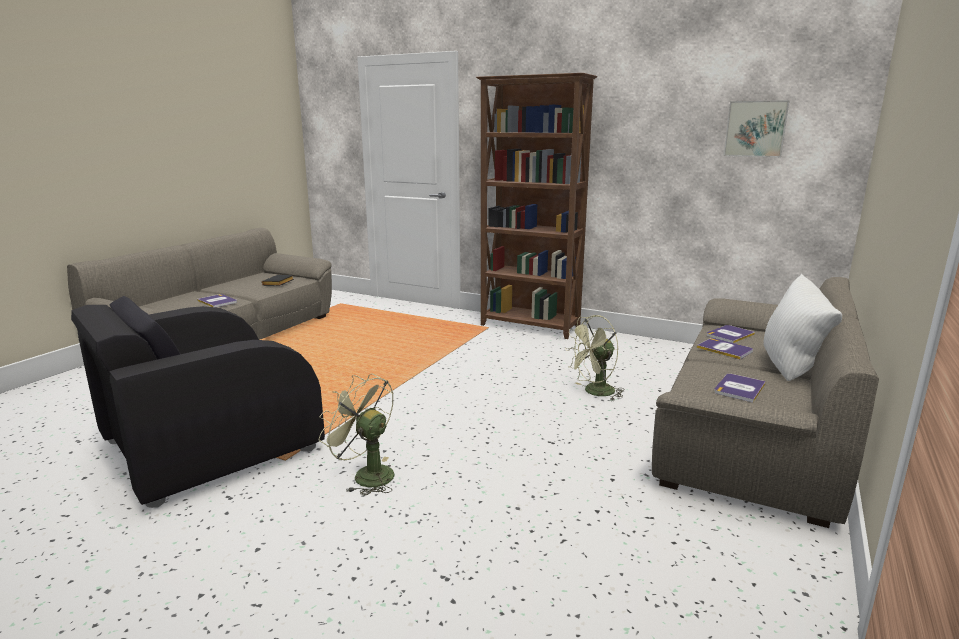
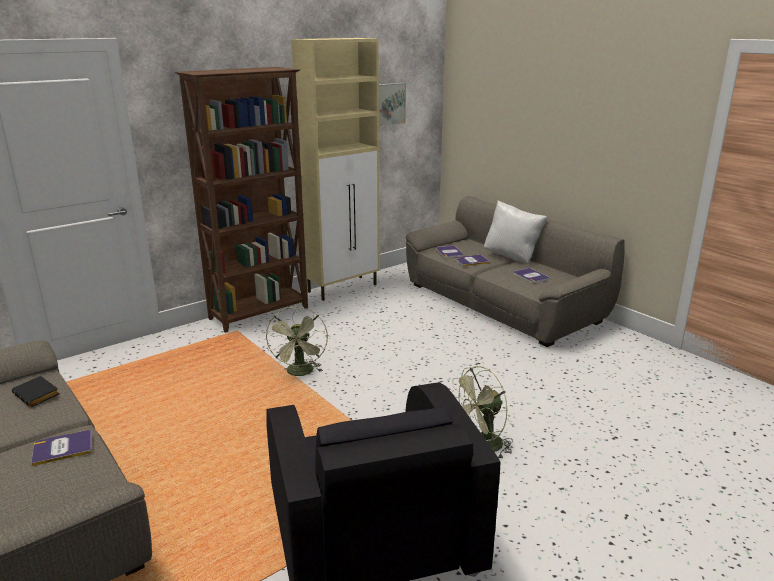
camera: 65 degrees left, 5 degrees up
green fan [565,315,624,401] -> green fan moved to [266,307,328,376]
none -> beige cabinet [291,38,380,301]

